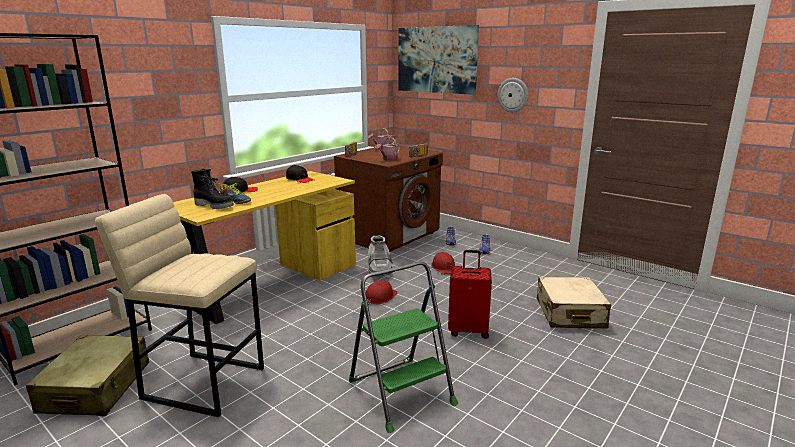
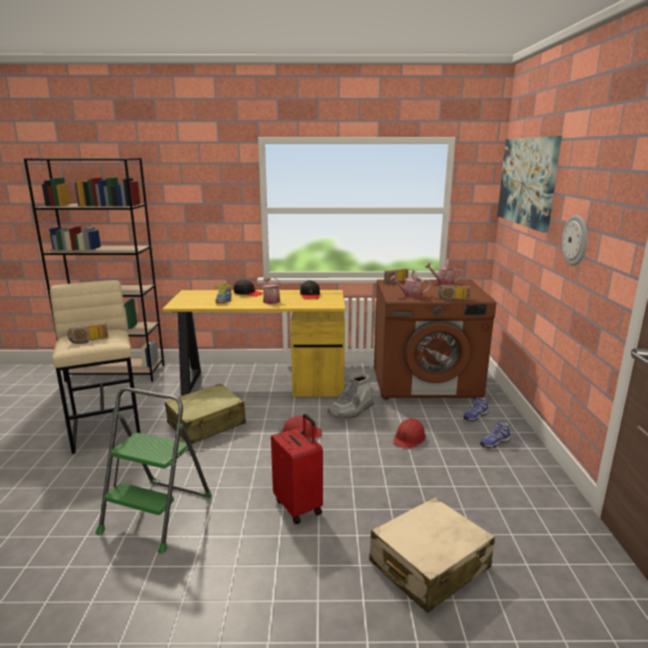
camera: 50 degrees right, 0 degrees up
beige suitcase [26,335,149,416] -> beige suitcase moved to [165,383,246,444]
black boot [191,169,234,209] -> none
none -> radio [67,323,108,344]
none -> watering can [262,277,281,304]

